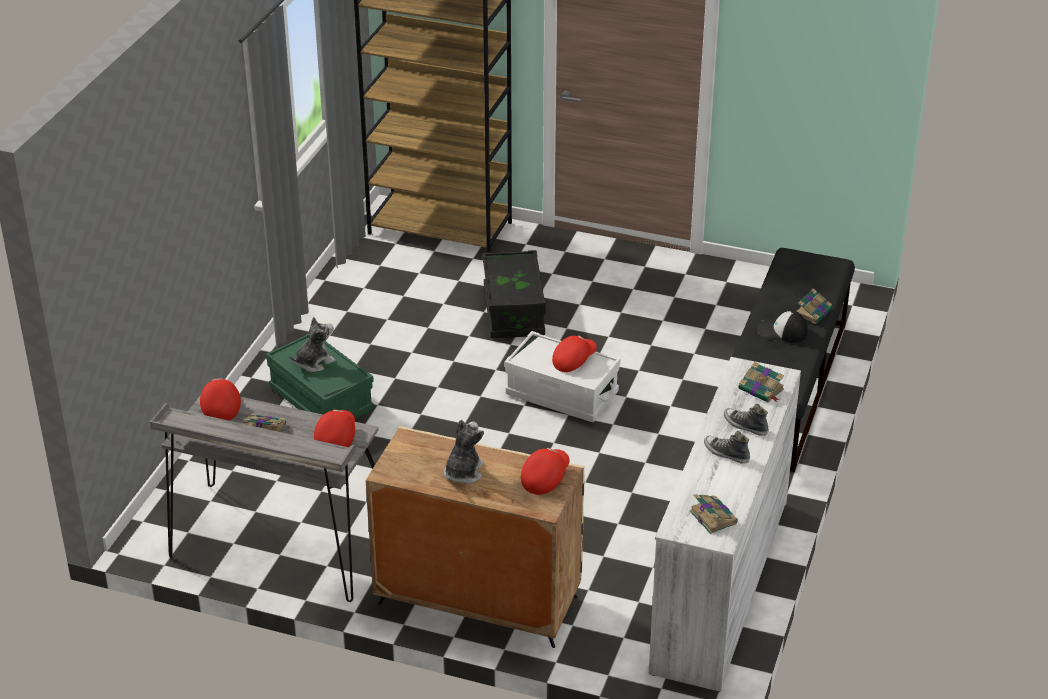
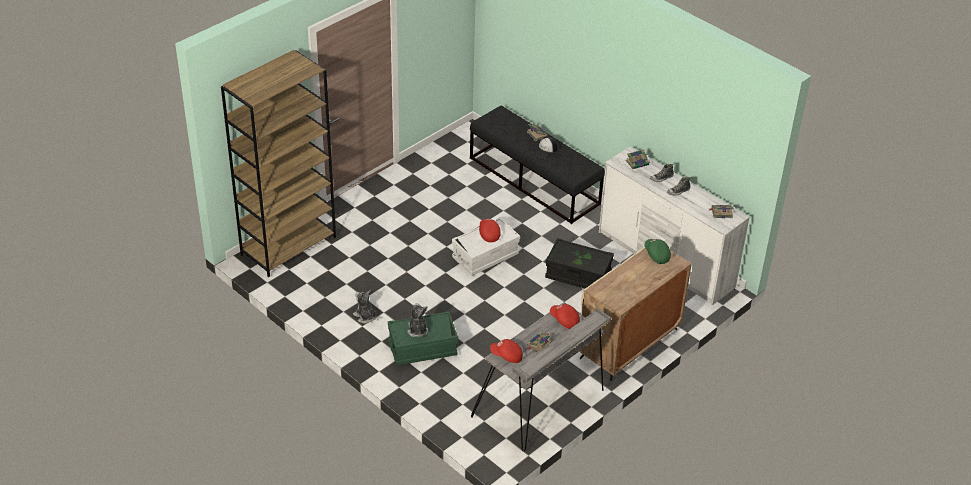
camera: 65 degrees left, 5 degrees up
plush toy [444,420,484,484] -> plush toy moved to [353,290,376,323]
black storage box [482,250,546,338] -> black storage box moved to [545,238,614,289]
red cap [521,448,570,495] -> green cap [644,239,671,264]

